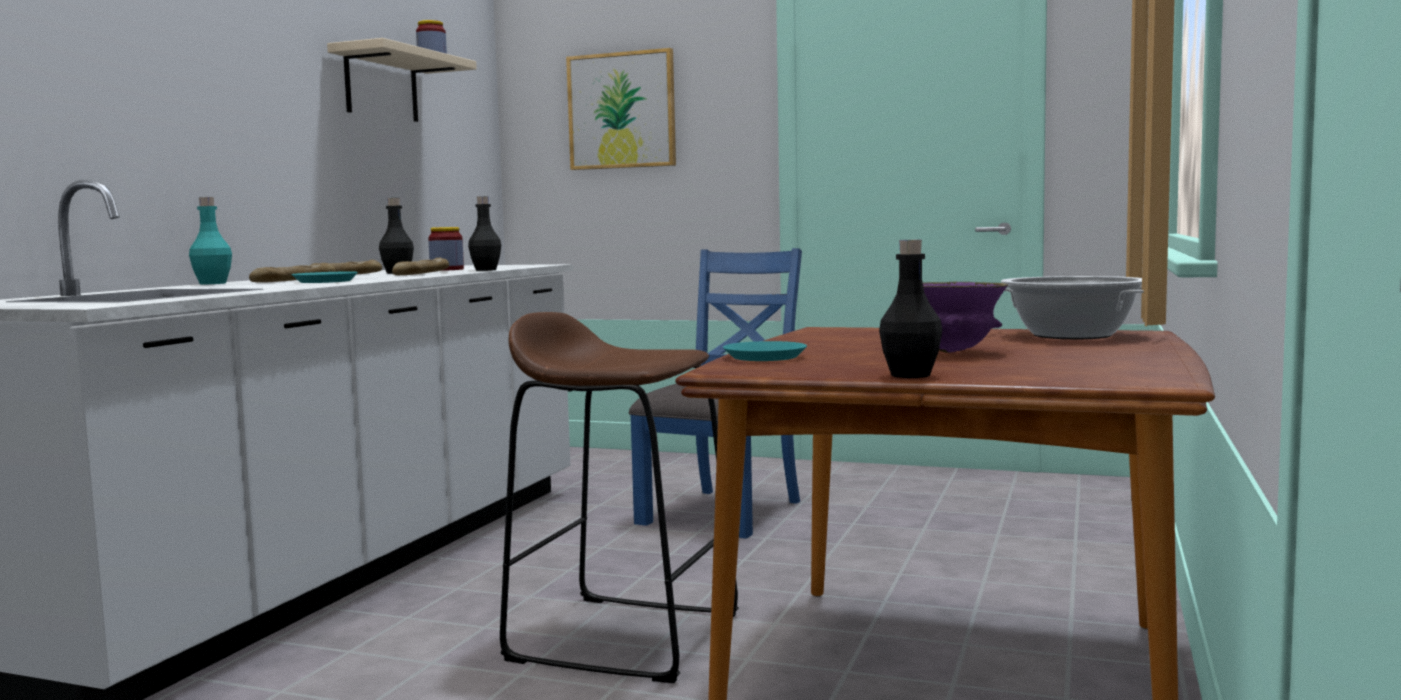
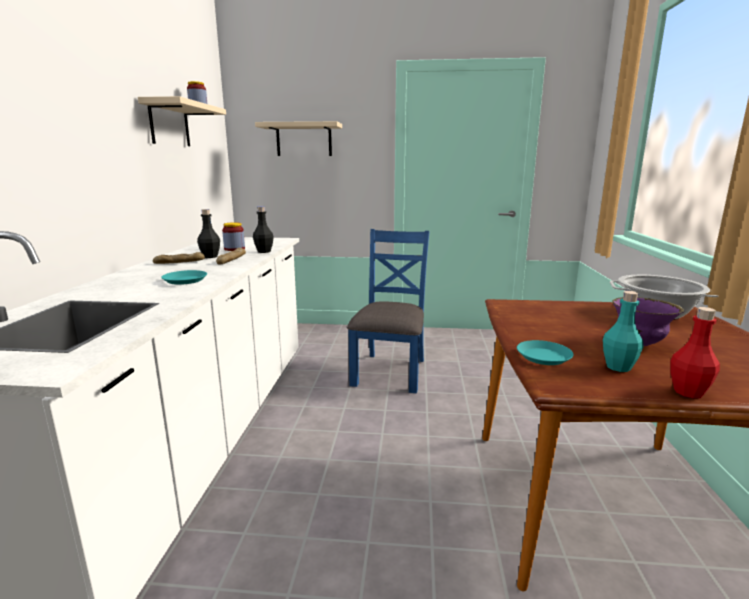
camera: 15 degrees left, 10 degrees up
turquoise bottle [189,197,232,284] -> turquoise bottle moved to [603,291,643,372]
bread [249,263,336,282] -> none
brown stool [500,312,739,683] -> none
picture [566,48,676,170] -> beige shelf [255,121,342,156]
black bottle [879,240,942,378] -> red bottle [670,307,720,398]

